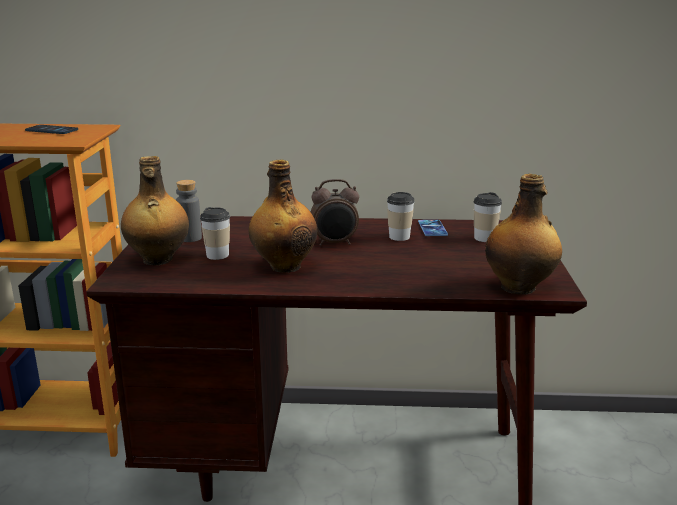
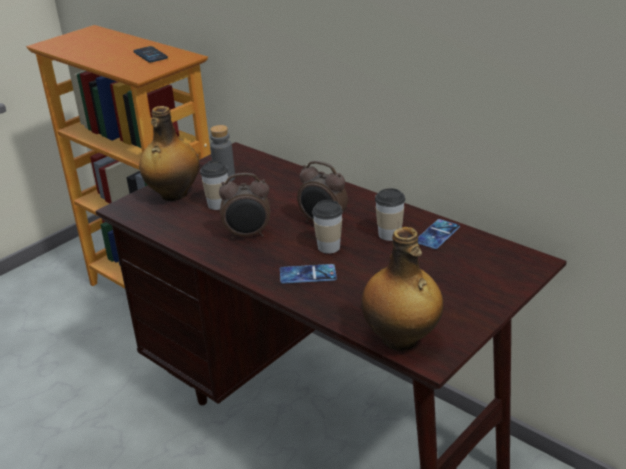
camera: 40 degrees right, 10 degrees up
bottle [249,160,317,273] -> alarm clock [219,173,270,239]
cup [474,192,502,242] -> cup moved to [312,200,343,254]
none -> phone [280,264,337,284]

